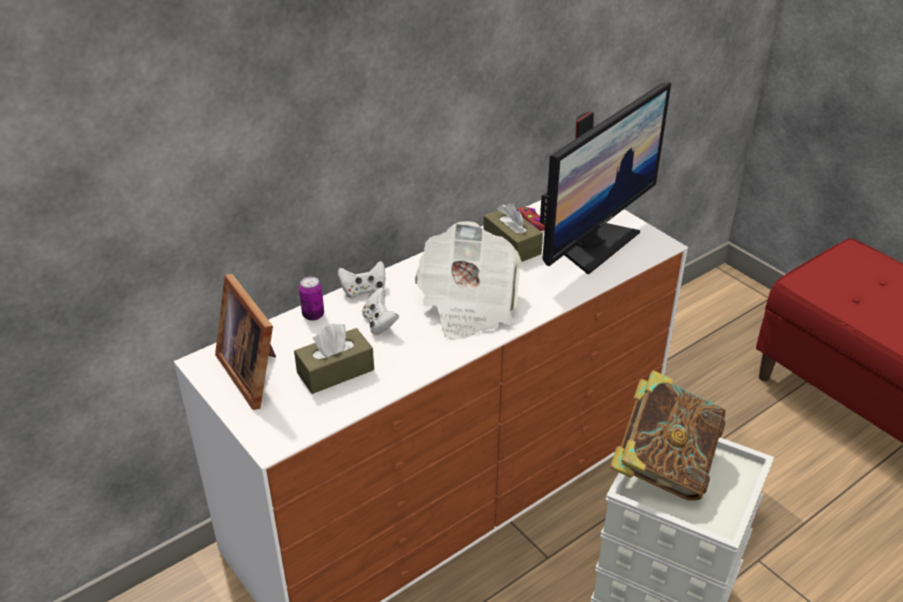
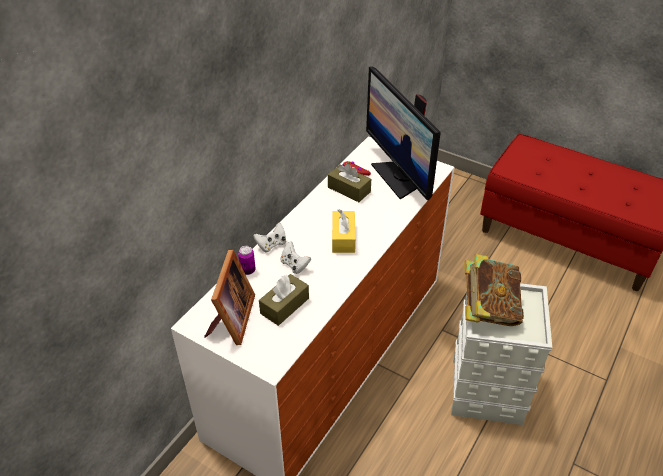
camera: 20 degrees left, 5 degrees up
picture frame [215,274,276,410] -> picture frame turned 120 degrees counterclockwise [204,250,255,345]
newspaper [415,221,521,340] -> yellow tissue box [332,209,356,253]
monitor [540,82,671,275] -> monitor turned 135 degrees clockwise [366,66,441,200]

